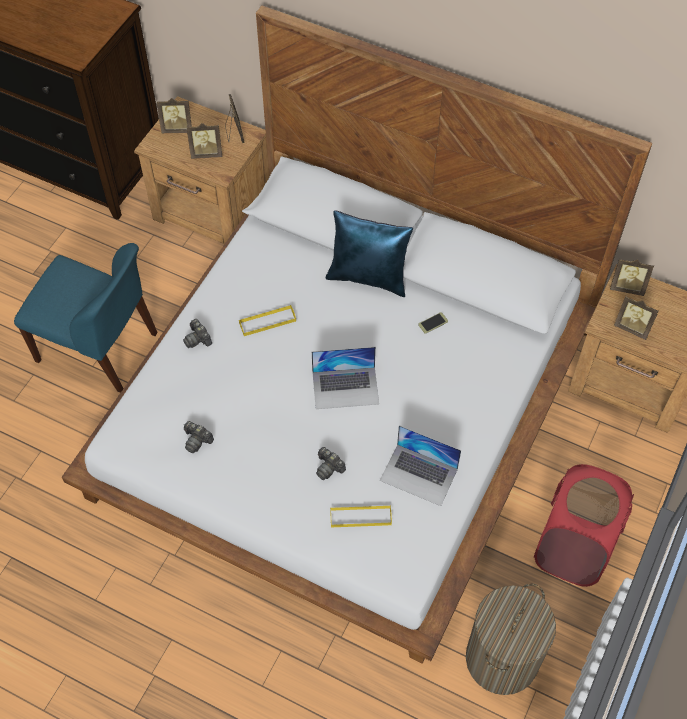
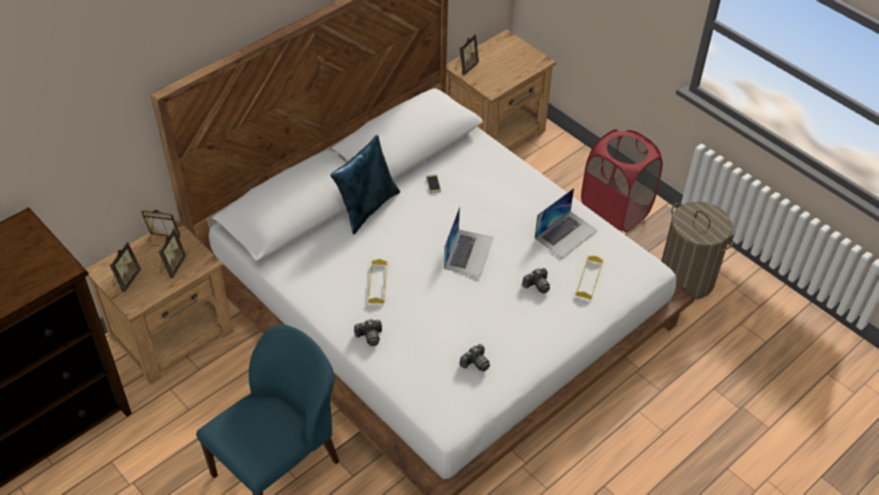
camera: 70 degrees left, 10 degrees down
picture frame [614,296,659,340] -> none

